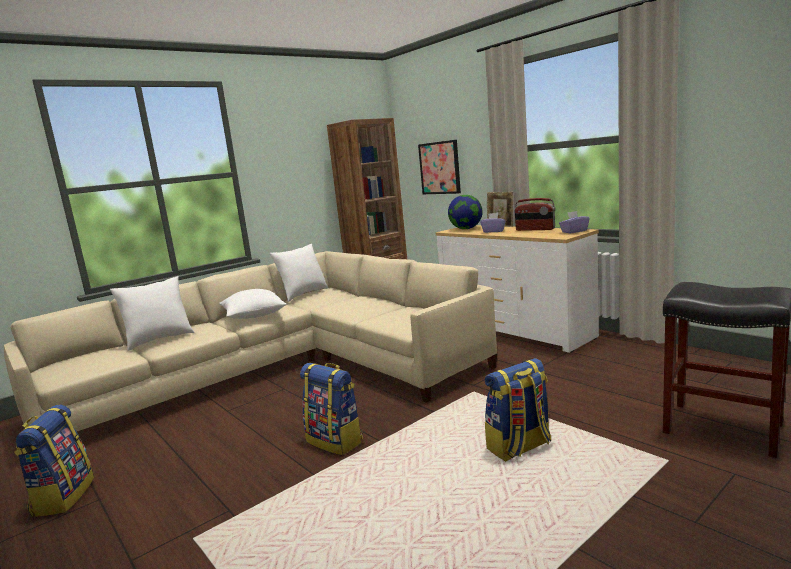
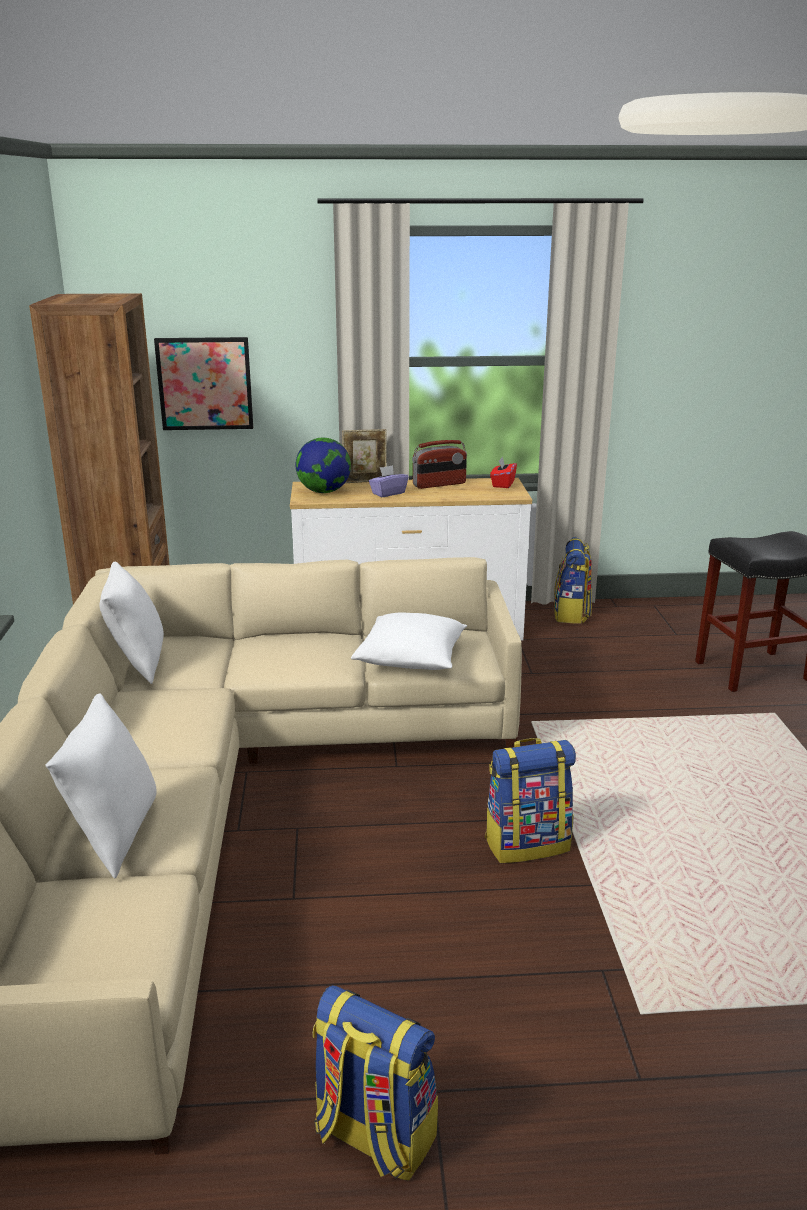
camera: 55 degrees left, 10 degrees up
white pillow [219,289,287,319] -> white pillow moved to [351,613,467,670]
backpack [485,358,551,462] -> backpack moved to [554,537,592,624]
purple tissue box [559,211,590,233] -> red tissue box [490,456,517,488]

